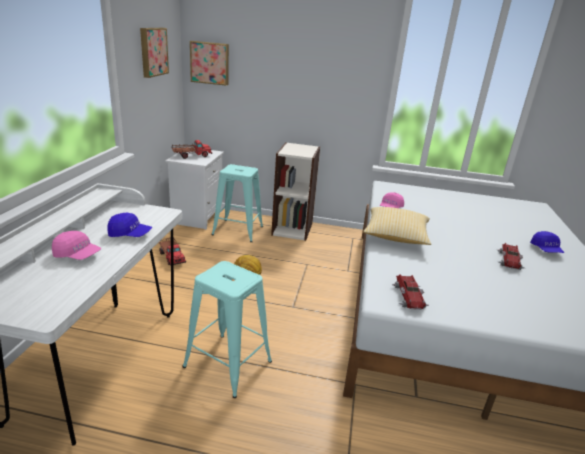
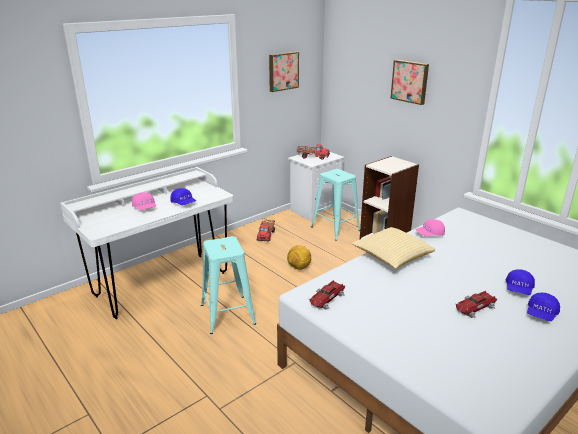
camera: 40 degrees right, 0 degrees up
picture [190,41,229,86] -> picture moved to [390,60,429,105]
none -> blue cap [506,269,535,295]

